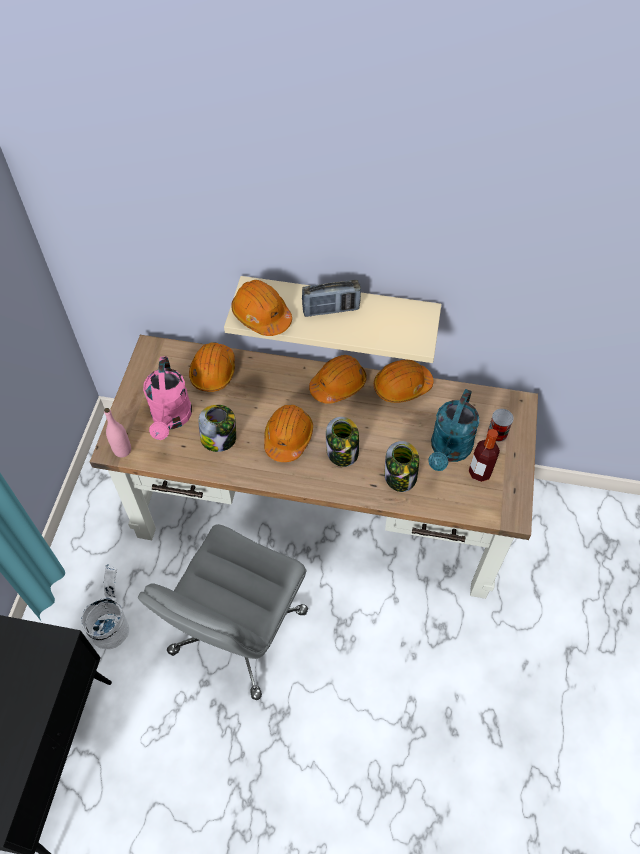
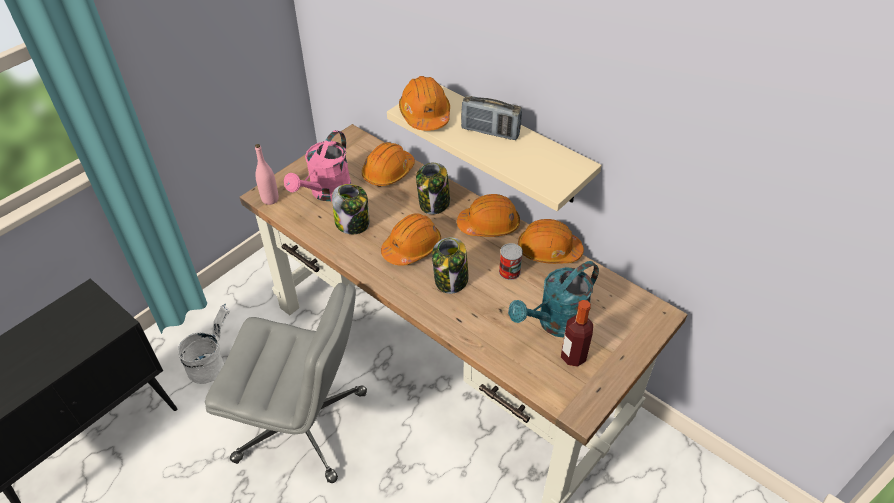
camera: 30 degrees right, 10 degrees down
grey office chair [138,524,308,700] -> grey office chair turned 135 degrees counterclockwise [205,283,367,483]
jar [384,441,419,492] -> jar moved to [416,162,450,214]
can [487,409,514,442] -> can moved to [499,243,523,280]

